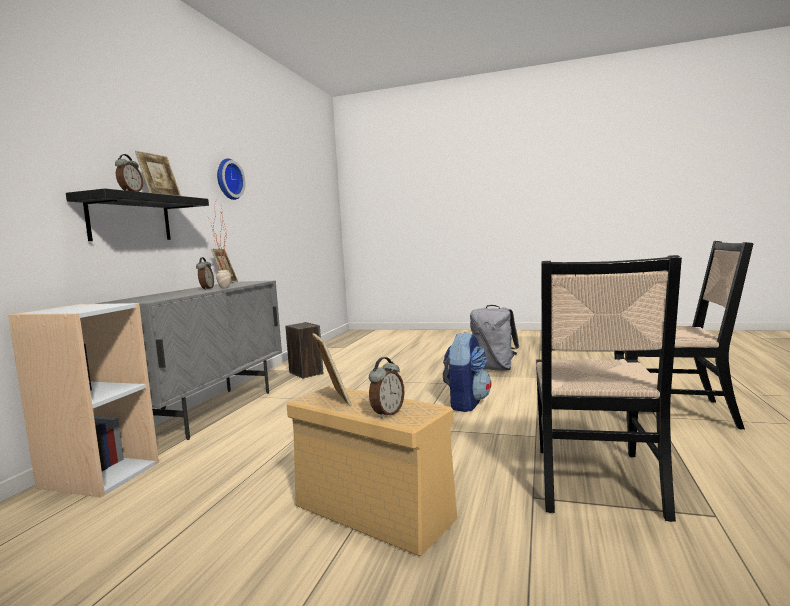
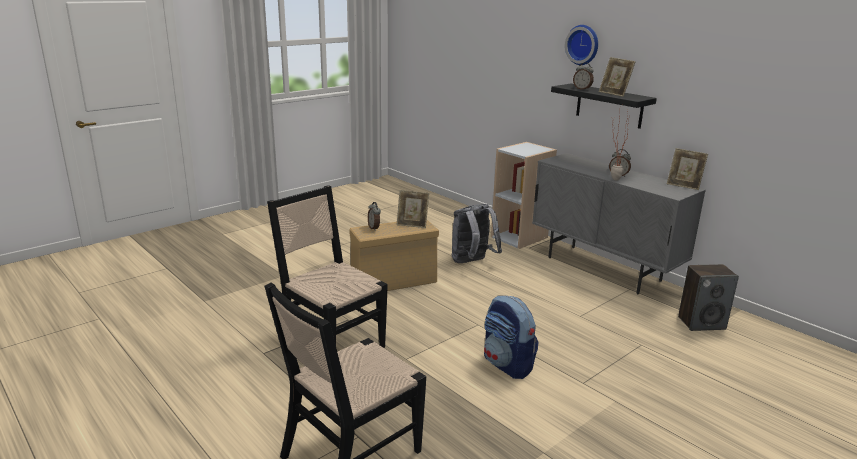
camera: 120 degrees right, 15 degrees up
wall clock [217,158,245,200] -> wall clock moved to [565,25,598,65]
grey backpack [470,305,519,371] -> grey backpack moved to [452,204,502,263]

